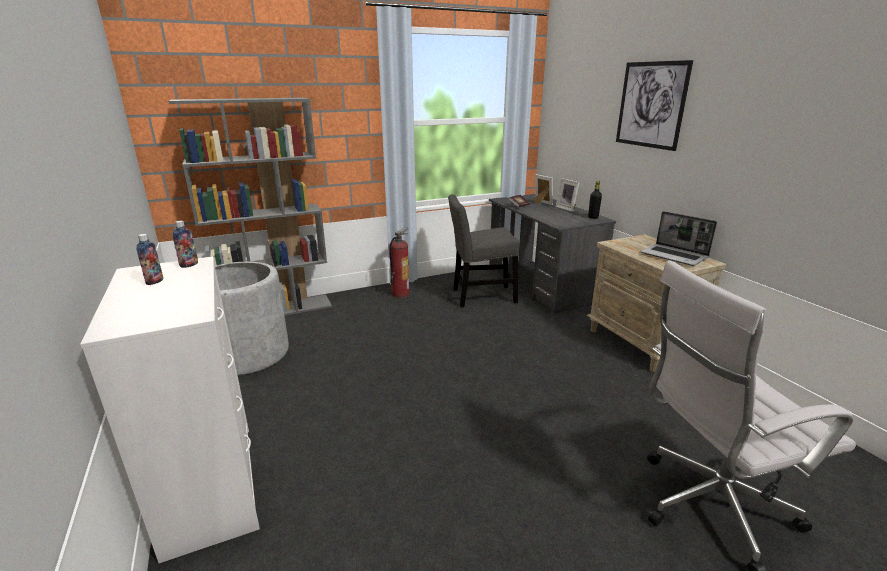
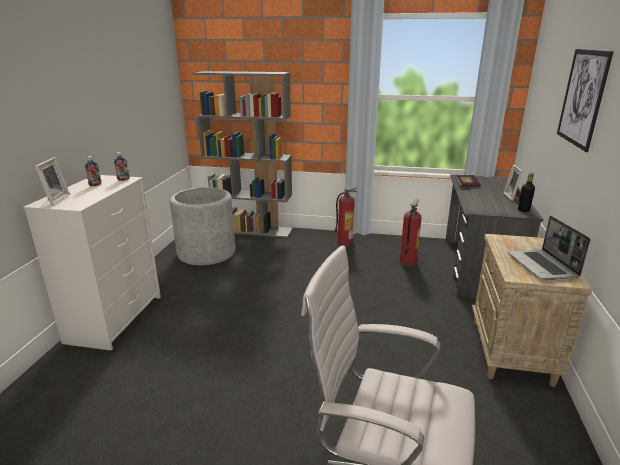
camera: 35 degrees right, 0 degrees up
grey chair [448,194,519,308] -> fire extinguisher [400,199,422,266]
picture frame [534,174,553,205] -> picture frame moved to [35,157,70,206]

